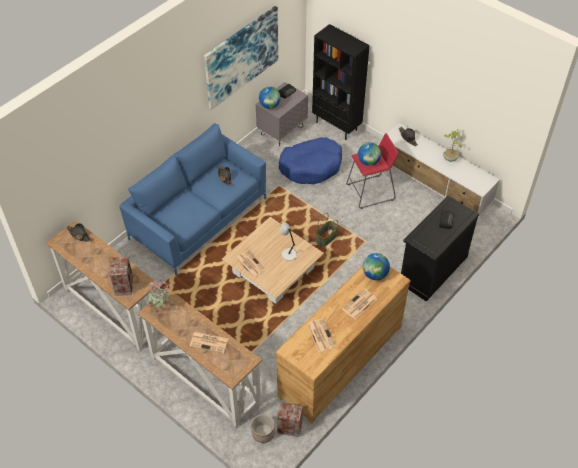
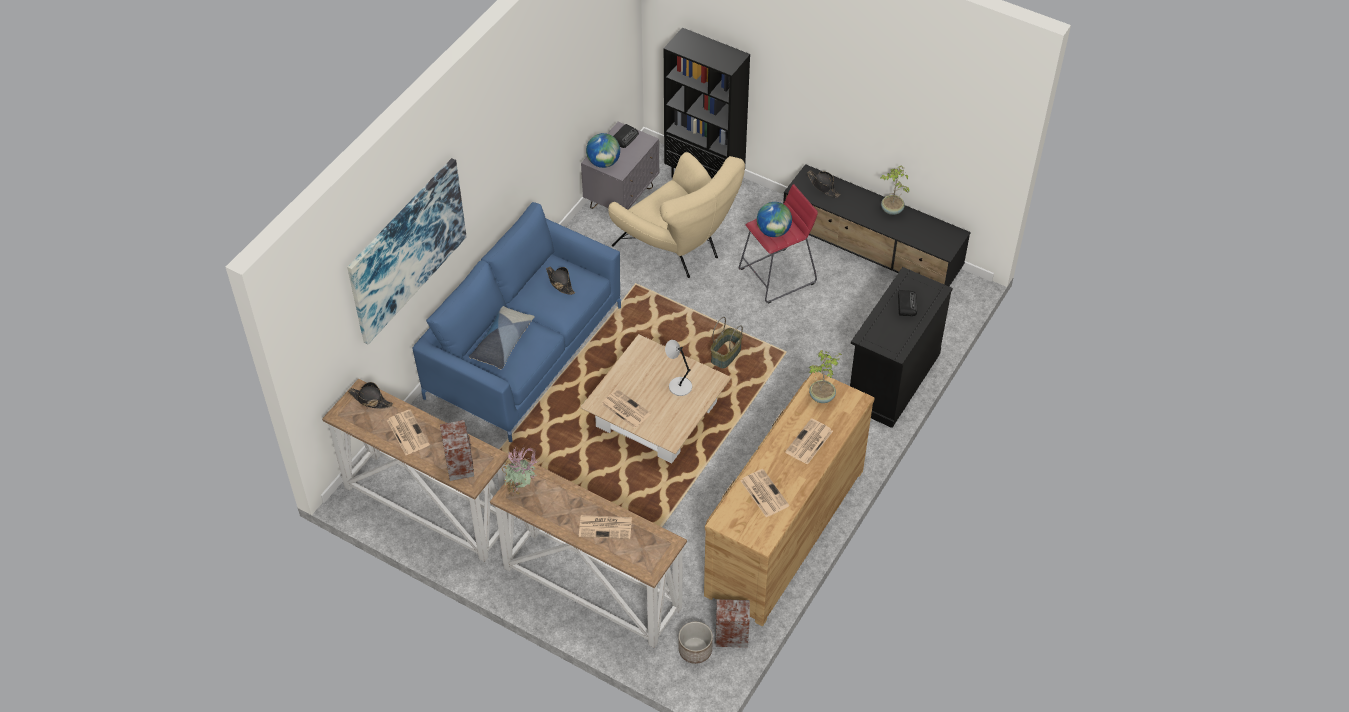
camera: 10 degrees left, 0 degrees up
picture [204,6,278,110] -> picture moved to [347,158,467,344]
blue dog bed [279,138,342,184] -> beige armchair [608,152,745,278]
globe [363,253,390,280] -> potted plant [809,350,842,403]
white tv stand [382,123,500,215] -> black tv stand [783,164,971,286]
none -> newspaper [387,410,430,455]
none -> pillow [469,306,535,369]

